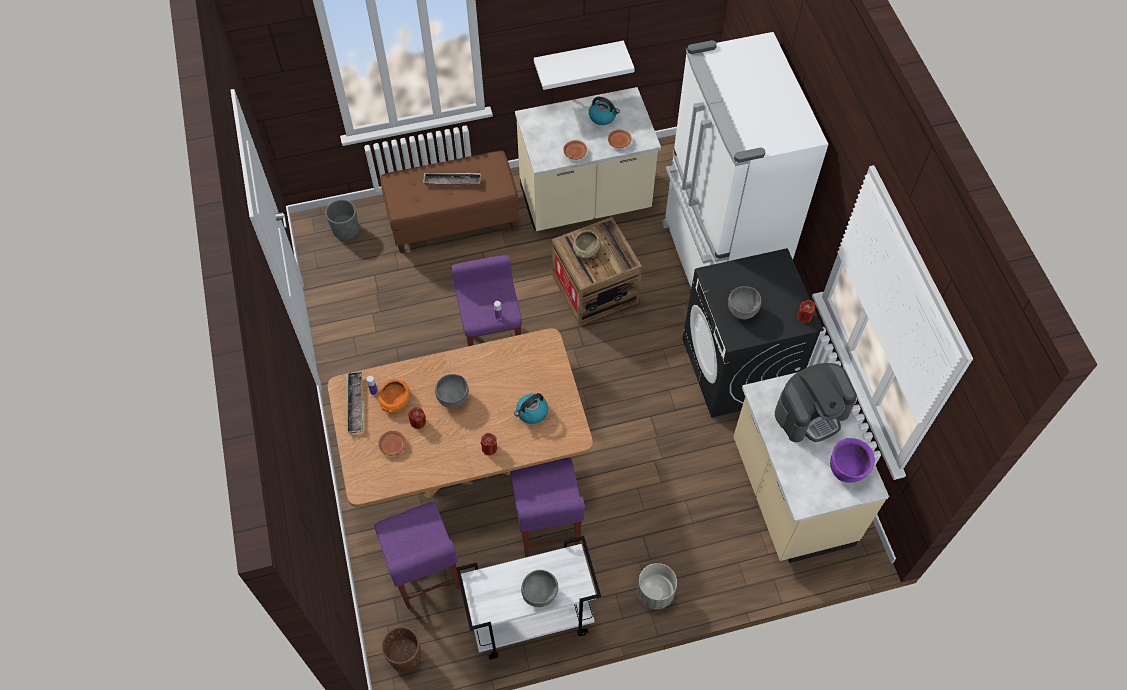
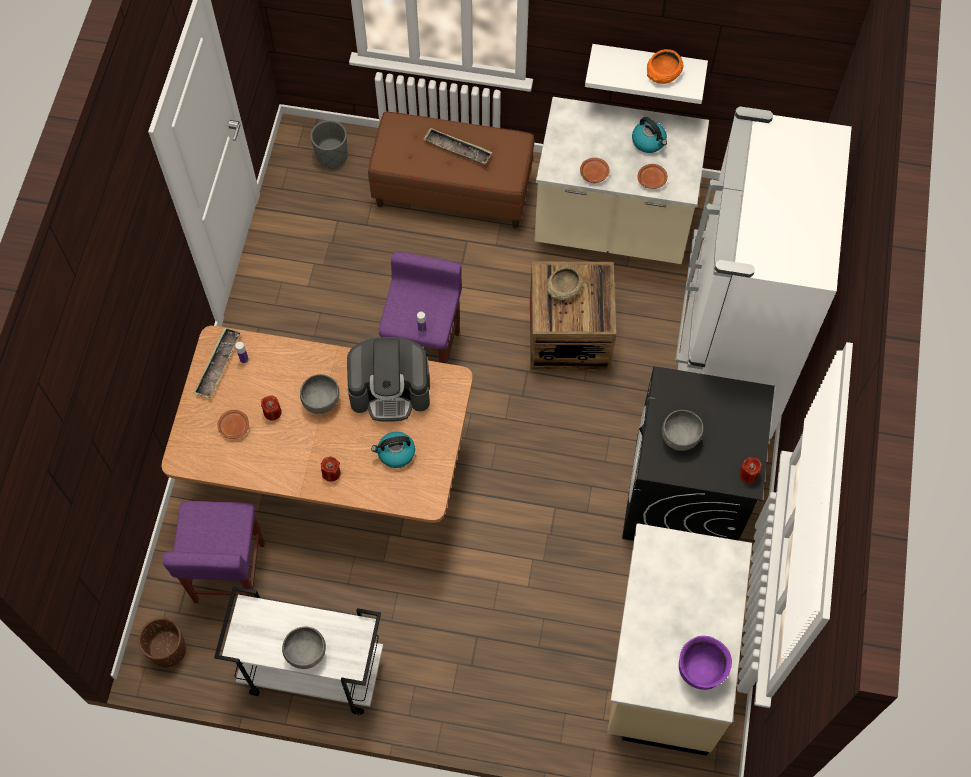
camera: 25 degrees right, 5 degrees up
orange bowl [379,379,410,413] -> orange bowl moved to [647,49,683,84]
purple stool [510,458,585,557] -> none
grey planter [637,563,677,609] -> none
coffee machine [775,363,857,442] -> coffee machine moved to [347,337,430,422]

